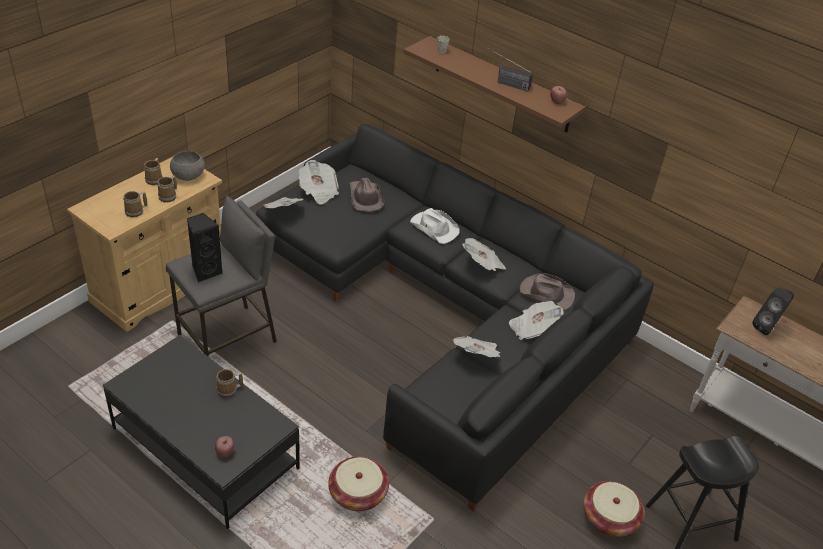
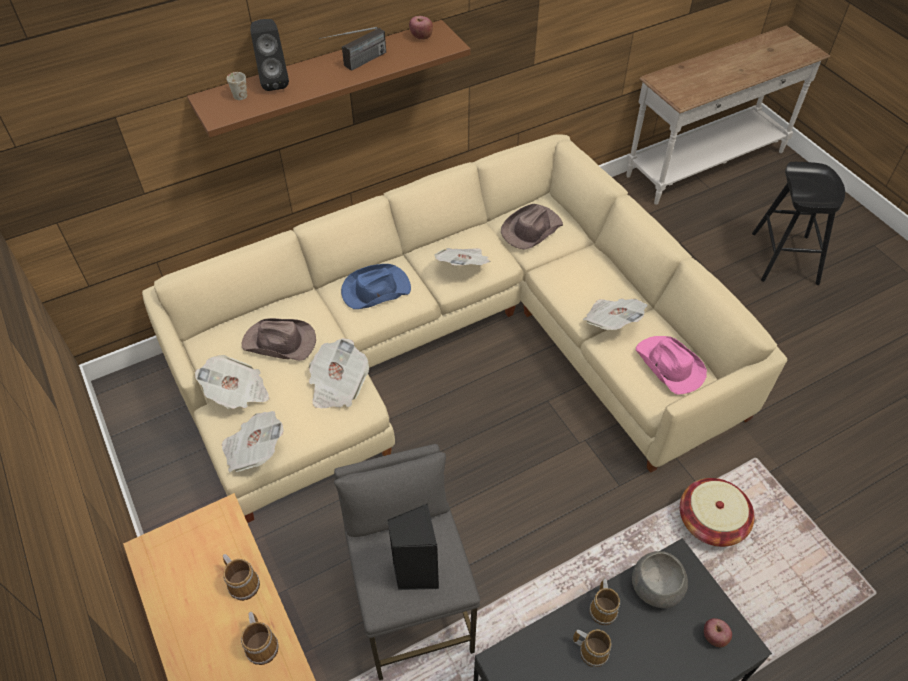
camera: 65 degrees left, 10 degrees up
mug [144,158,163,185] -> mug moved to [573,629,612,667]
grey bowl [170,151,205,181] -> grey bowl moved to [632,551,688,608]
black sofa [256,124,654,511] -> beige sofa [142,134,788,523]
white hat [410,208,460,244] -> blue hat [341,264,411,309]
newspaper [509,301,564,340] -> newspaper moved to [309,338,369,408]
basket [583,481,645,537] -> none
black speaker [753,287,794,335] -> black speaker moved to [250,19,289,91]
none -> pink hat [636,336,707,395]

